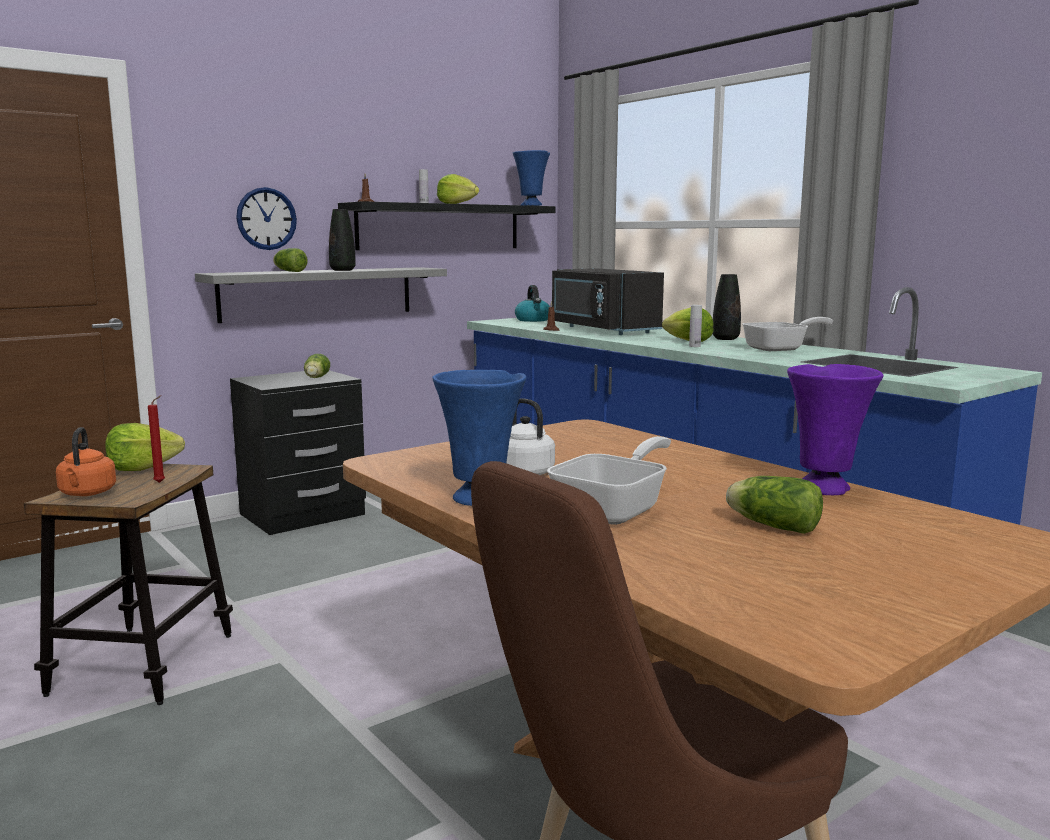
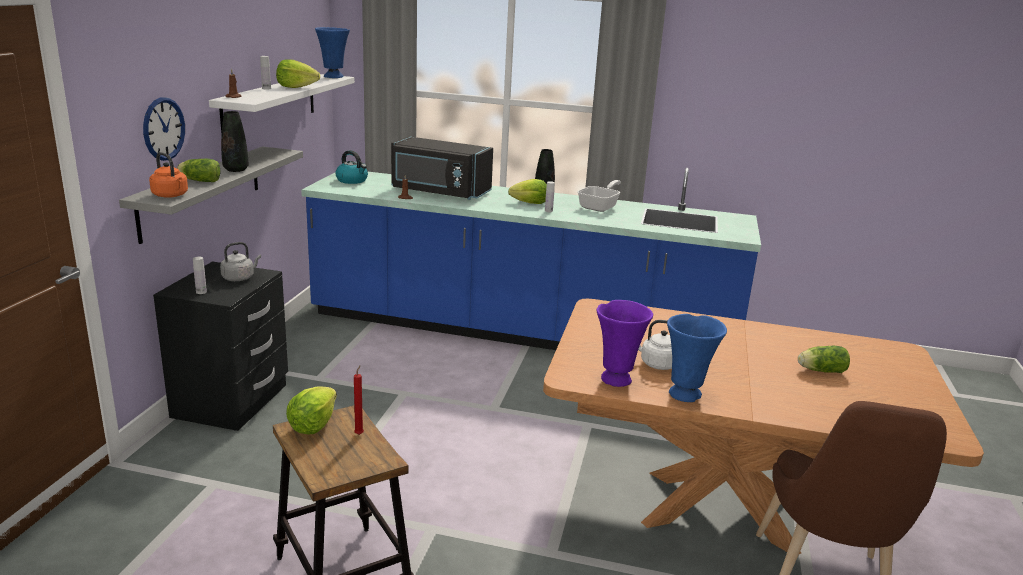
camera: 40 degrees left, 10 degrees up
orange kettle [56,427,116,496] -> orange kettle moved to [149,152,188,198]
lettuce [304,354,330,378] -> grey kettle [220,242,261,281]
black shelf [338,201,556,250] -> white shelf [209,74,355,134]
frying pan [547,436,671,525] -> none
purple vase [787,364,883,495] -> purple vase moved to [597,300,653,387]
none -> white bottle [193,257,207,294]

